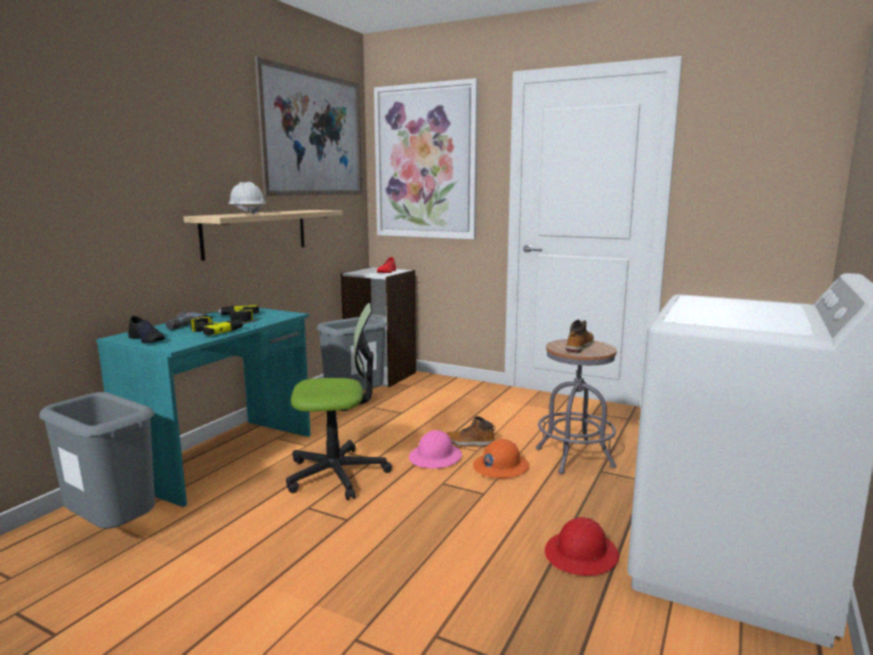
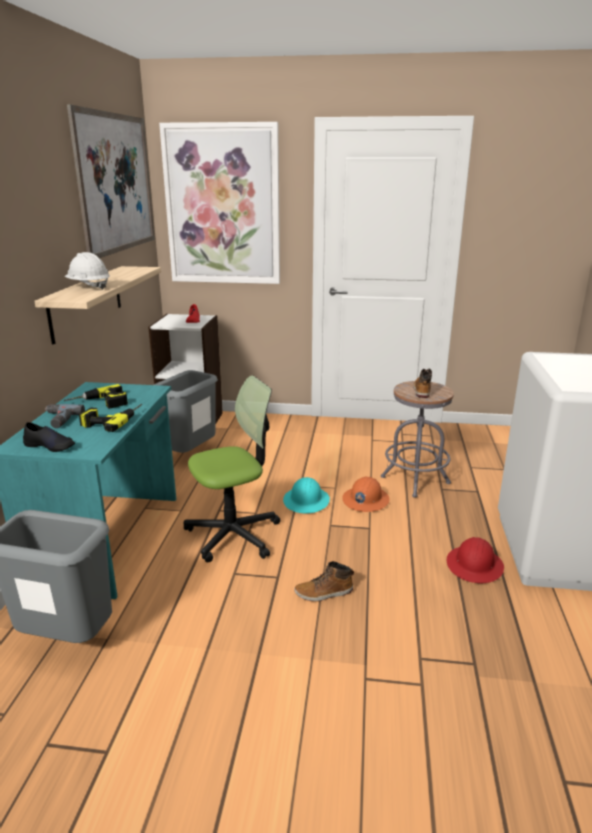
camera: 20 degrees left, 10 degrees up
pink hard hat [409,430,462,469] -> turquoise hard hat [283,477,330,513]
boot [446,416,495,446] -> boot moved to [294,561,354,601]

